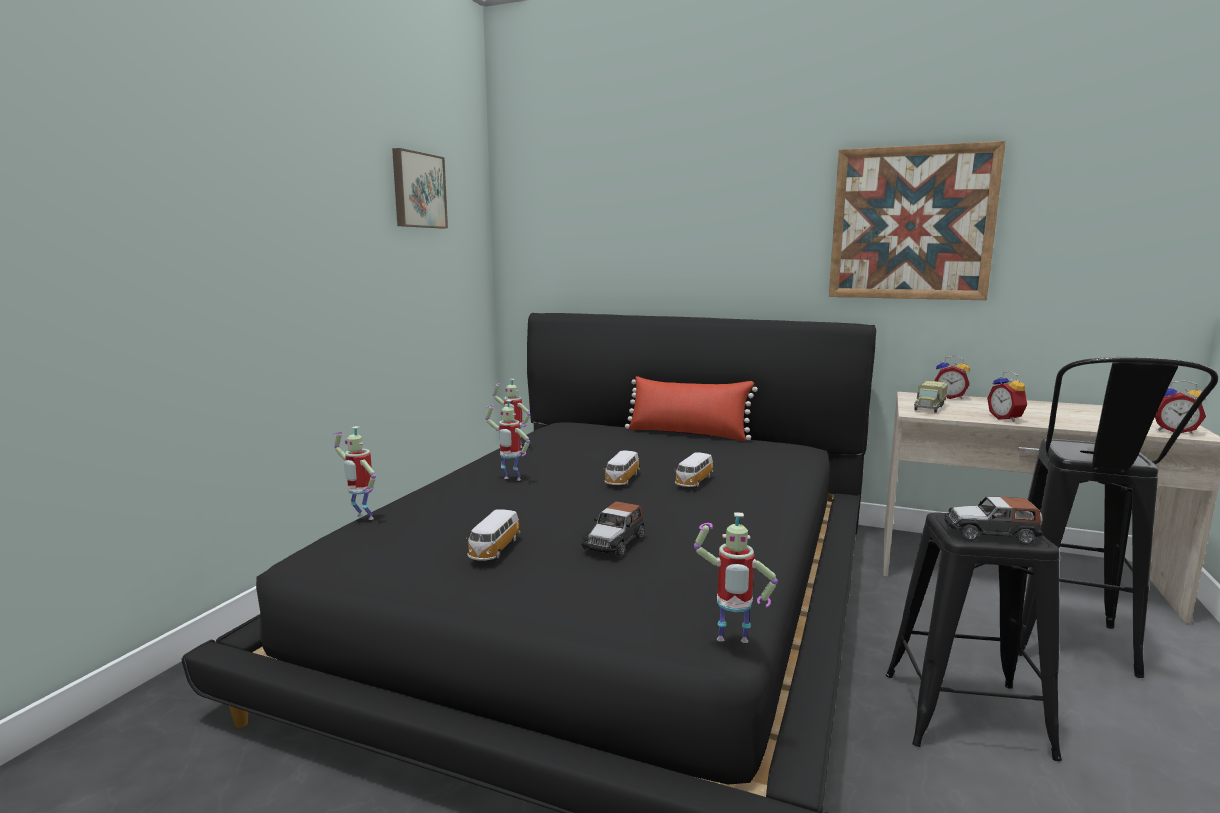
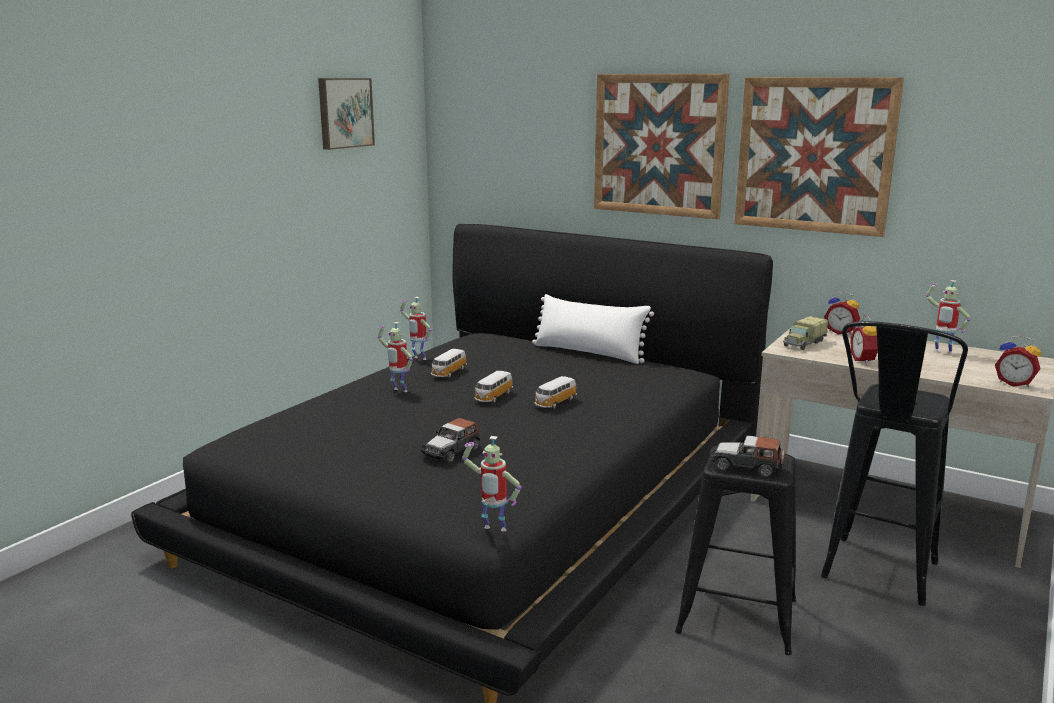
camera: 10 degrees right, 5 degrees up
toy robot [333,426,376,520] -> toy robot moved to [926,280,971,355]
toy car [466,509,520,561] -> toy car moved to [431,349,467,378]
red pillow [625,376,758,441] -> white pillow [532,294,654,364]
none -> picture [594,74,730,219]

